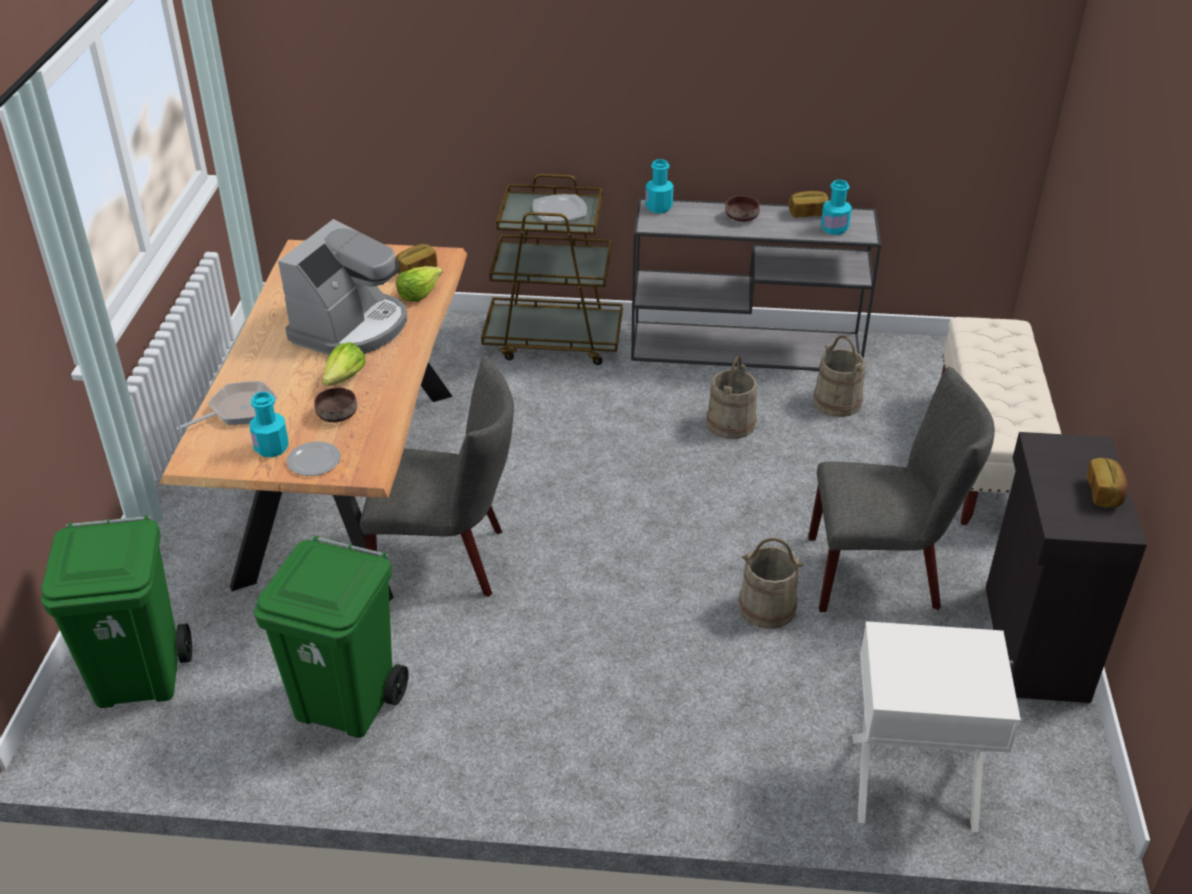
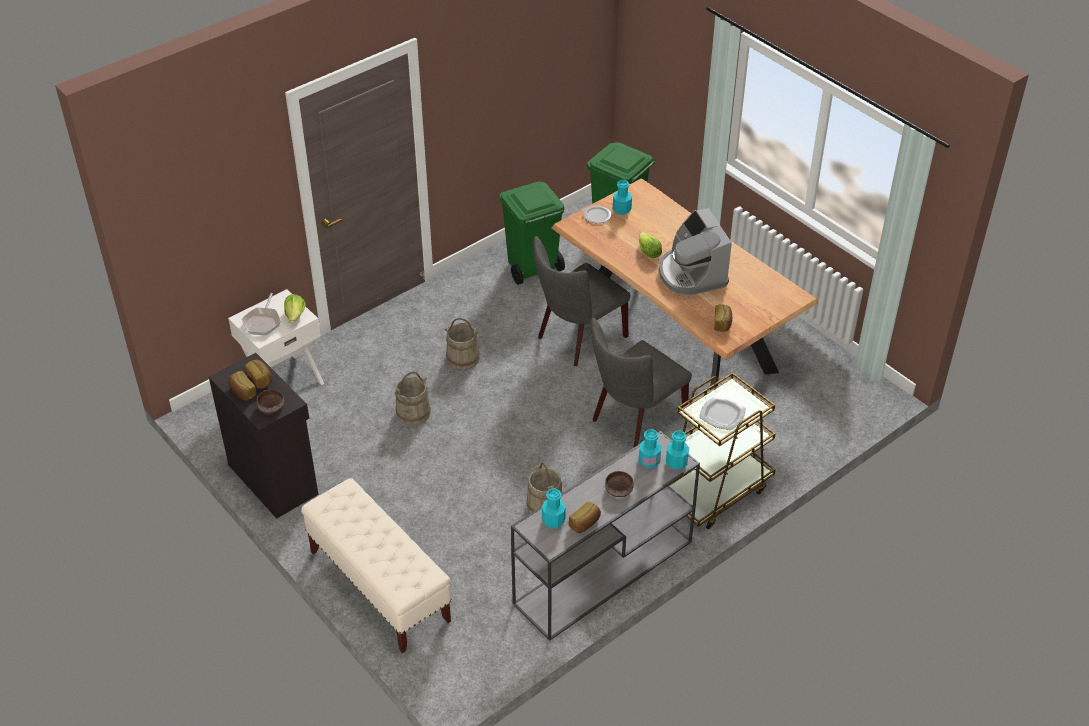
camera: 135 degrees right, 5 degrees up
frying pan [176,381,277,430] -> frying pan moved to [242,293,281,335]
brown bowl [314,387,357,422] -> brown bowl moved to [257,389,285,414]
lettuce [396,266,443,302] -> lettuce moved to [284,294,306,323]
grey chair [808,367,995,612] -> grey chair moved to [591,317,692,448]
beige bucket [813,335,865,417] -> beige bucket moved to [444,318,480,370]
none -> bread [245,360,272,388]
none -> turquoise bottle [639,429,661,468]

